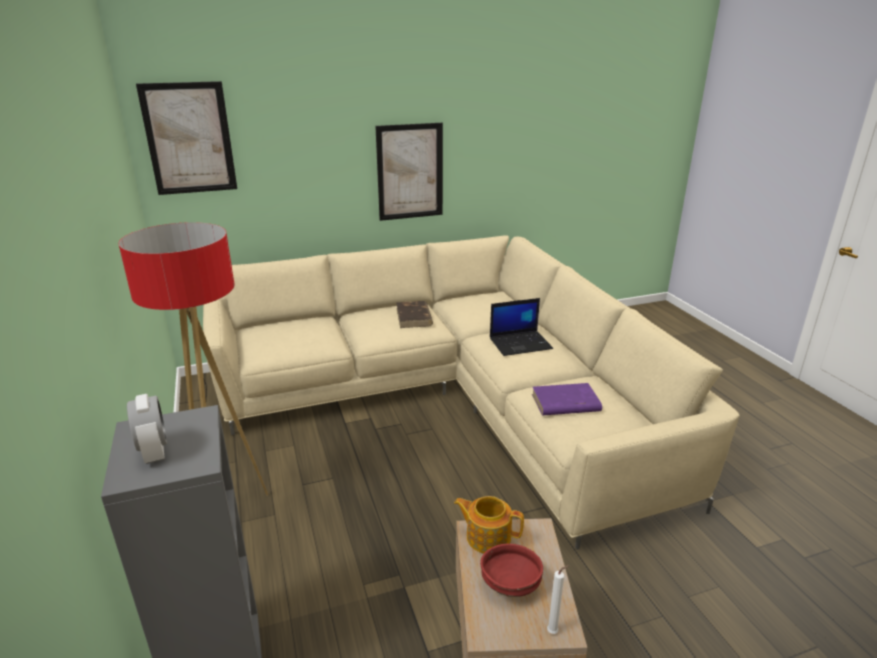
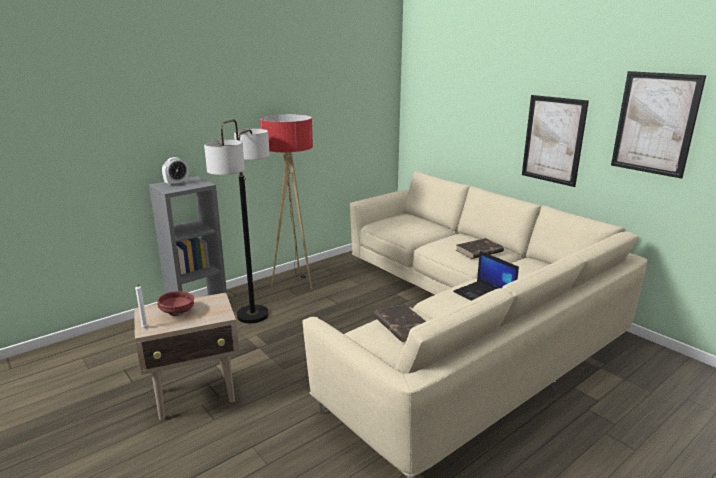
camera: 70 degrees right, 5 degrees down
picture [136,81,237,195] -> picture moved to [611,71,706,179]
teapot [454,496,524,554] -> none
purple book [532,383,602,415] -> brown book [374,304,426,342]
none -> floor lamp [204,119,270,323]

